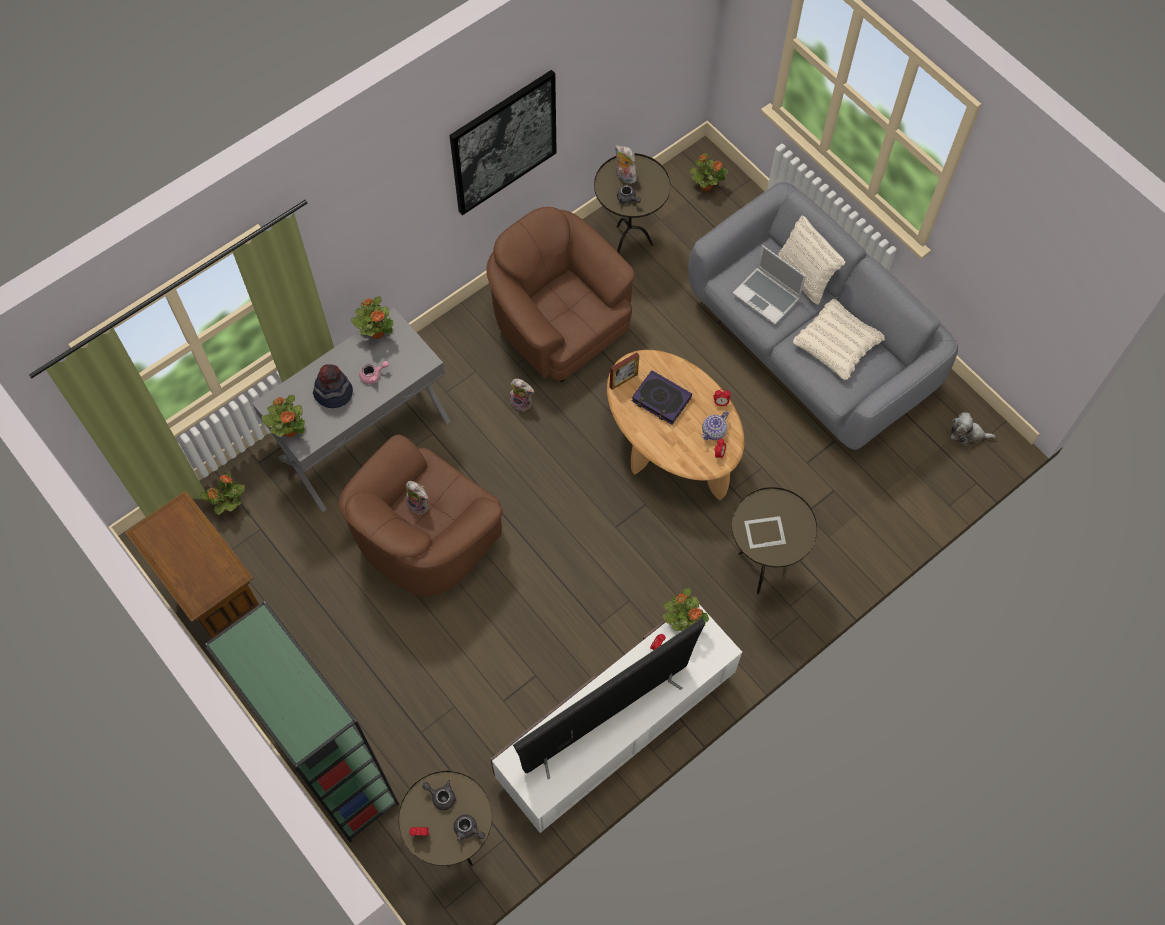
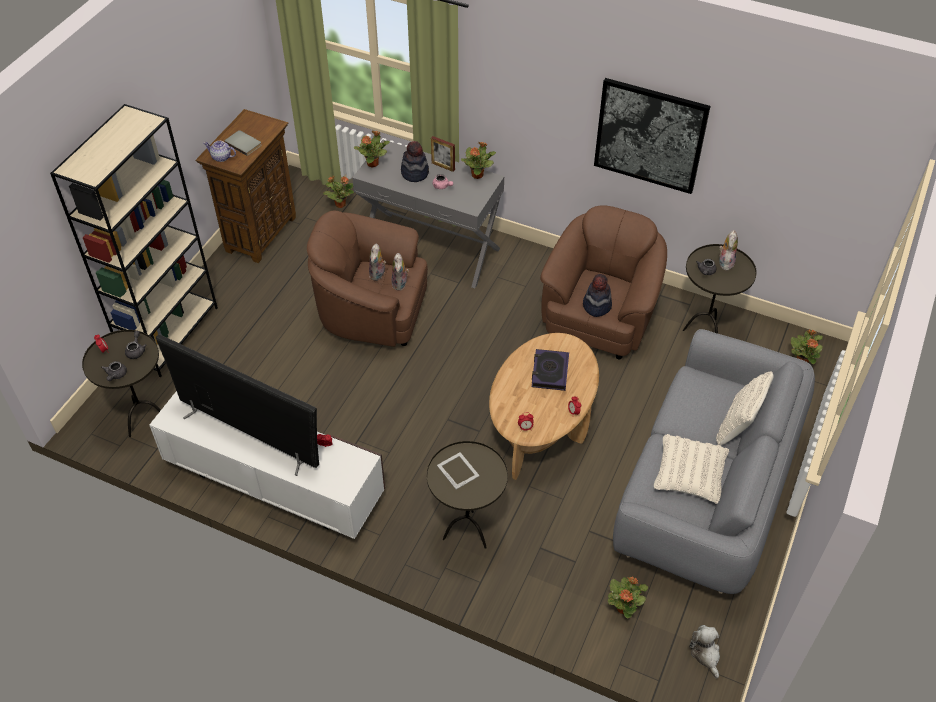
camera: 65 degrees right, 15 degrees down
green bookcase [204,601,399,843] -> beige bookcase [50,104,218,377]
plush toy [510,379,534,411] -> plush toy moved to [392,253,409,291]
picture frame [609,352,640,390] -> picture frame moved to [431,136,455,172]
potted plant [663,588,709,631] -> potted plant moved to [608,576,648,619]
teapot [702,411,729,440] -> teapot moved to [204,141,236,162]
laptop [733,245,806,325] -> none
none -> grey book [224,130,262,156]
none -> hat [583,274,612,317]

